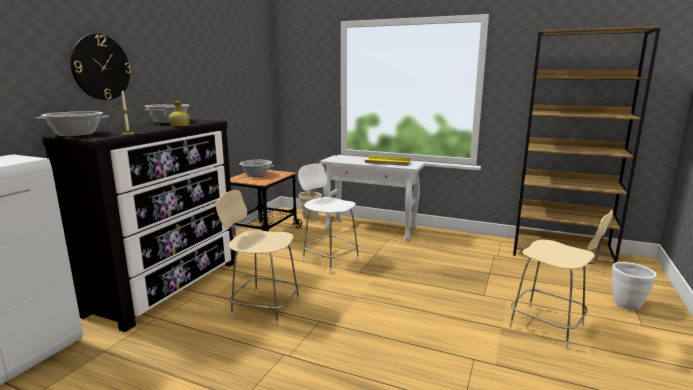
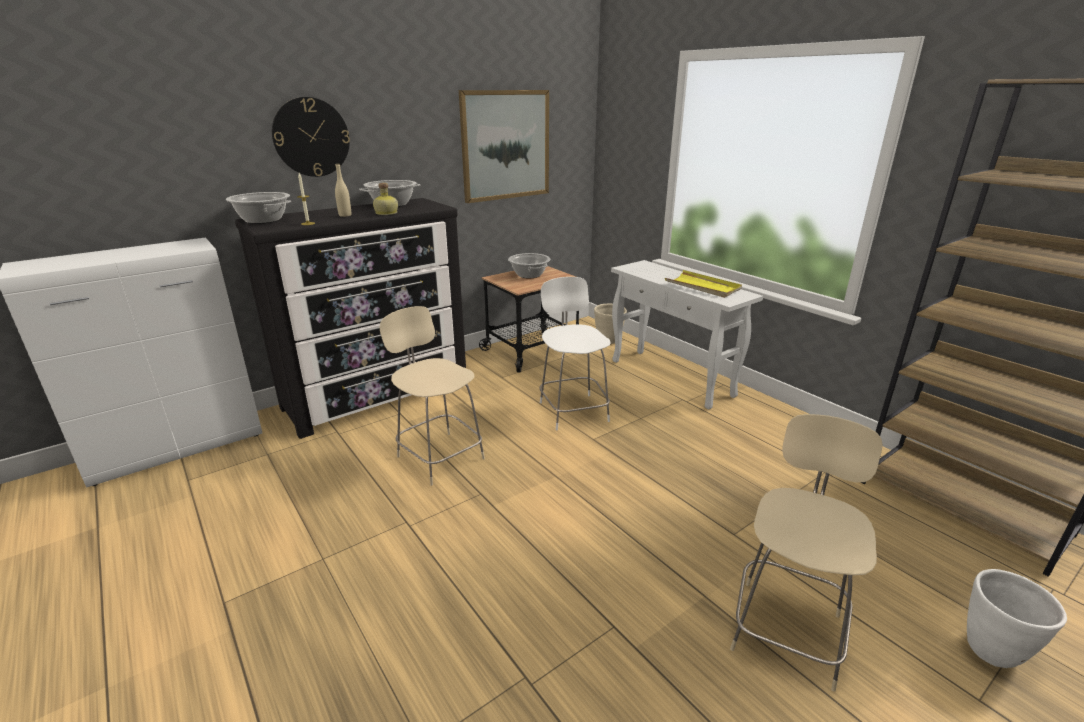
camera: 30 degrees right, 10 degrees up
beige chair [509,210,613,349] -> beige chair turned 135 degrees counterclockwise [730,414,883,692]
none -> beige bottle [335,163,351,217]
none -> picture [459,90,549,203]

